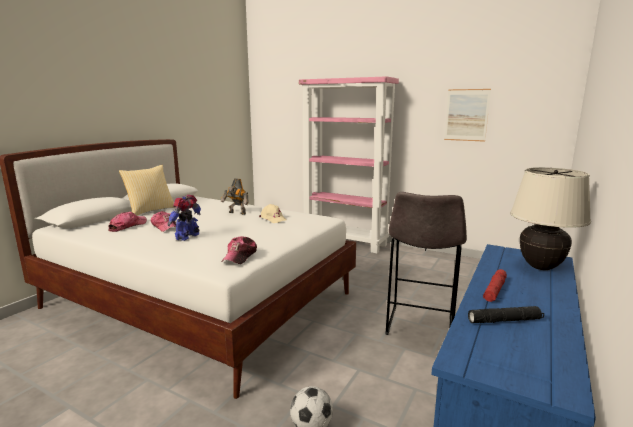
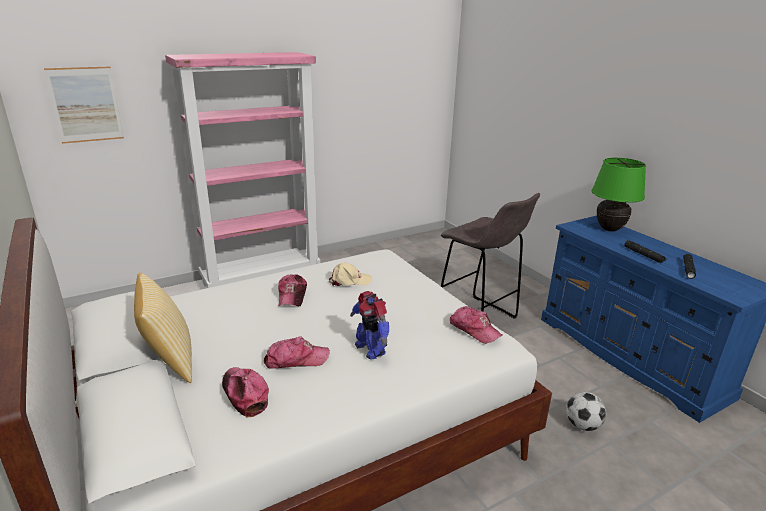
camera: 60 degrees left, 10 degrees up
toy robot [221,178,249,215] -> cap [278,274,307,306]
picture [444,89,491,142] -> picture moved to [44,66,124,144]
red flashlight [483,269,507,302] -> black flashlight [624,240,667,263]
beige table lamp [510,167,591,270] -> green table lamp [592,158,646,232]

